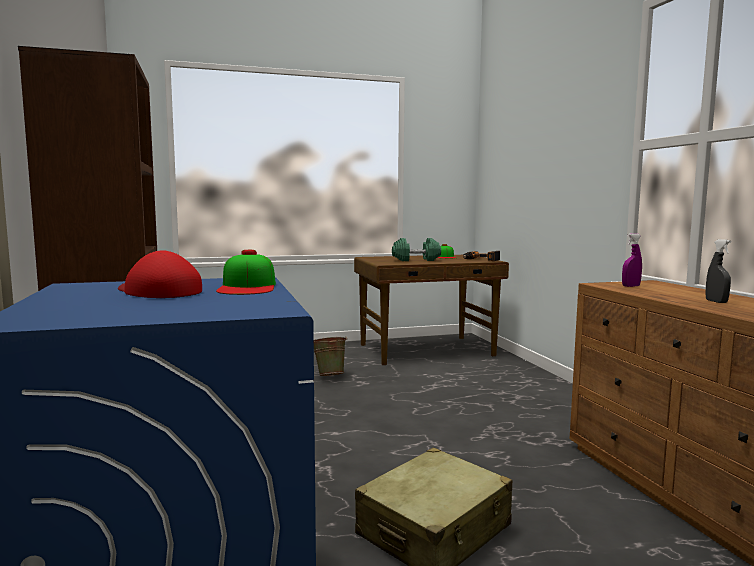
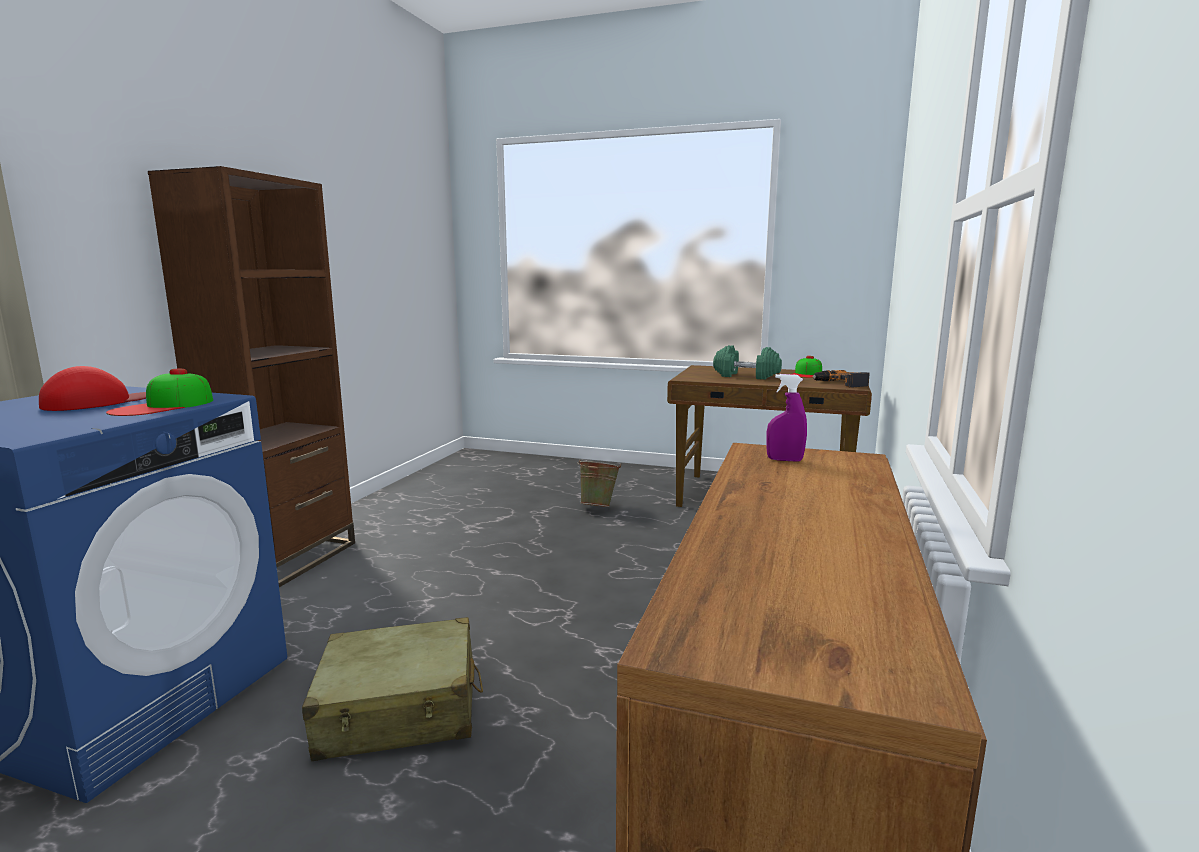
camera: 35 degrees right, 5 degrees up
red cap [118,251,202,298] -> red cap turned 60 degrees clockwise [39,366,146,411]
grey spray bottle [705,239,731,303] -> none

